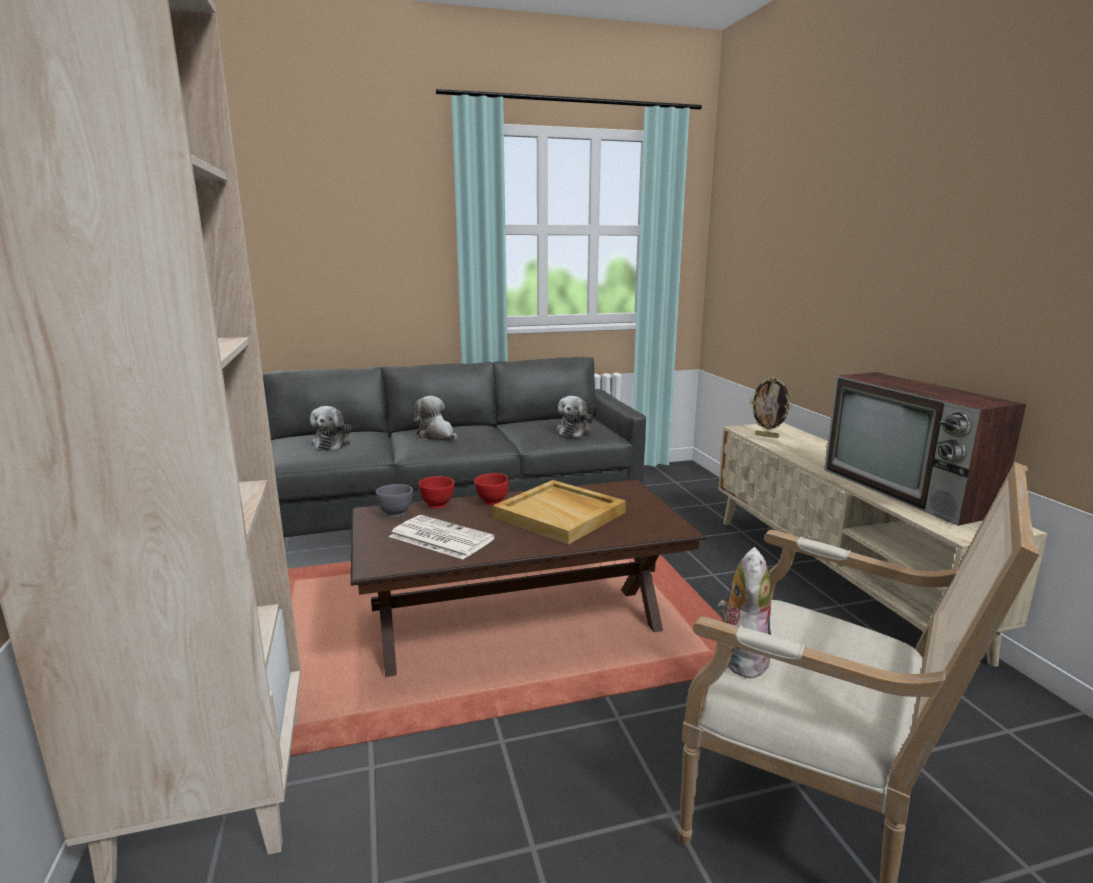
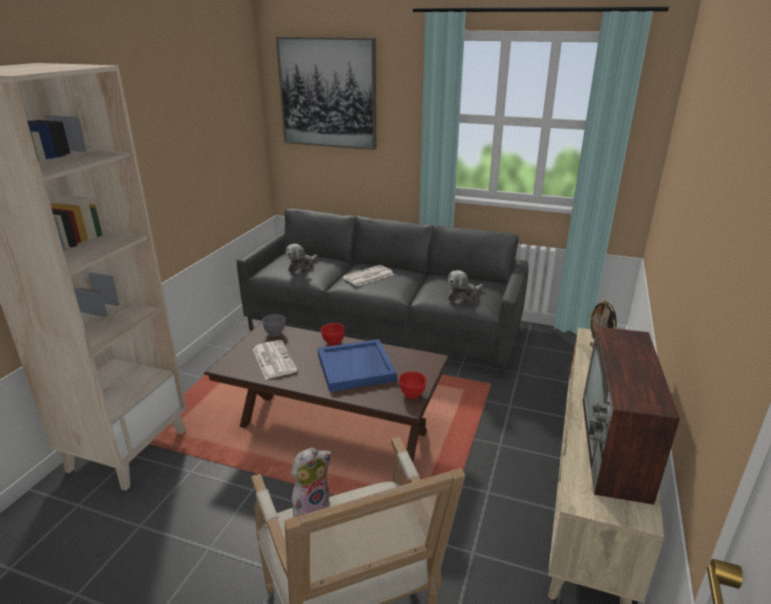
camera: 35 degrees right, 10 degrees up
plush toy [414,396,457,442] -> newspaper [342,265,394,287]
red bowl [419,476,455,509] -> red bowl moved to [399,371,427,399]
beige tray [493,480,626,545] -> blue tray [318,339,397,392]
none -> picture [276,37,376,150]

